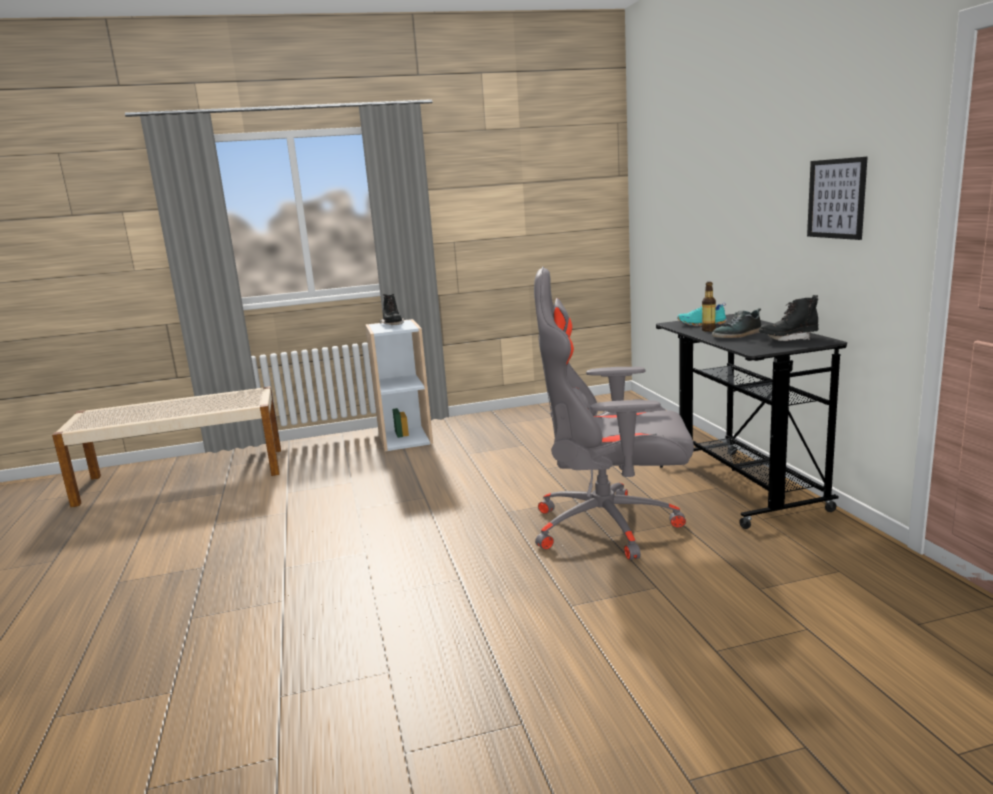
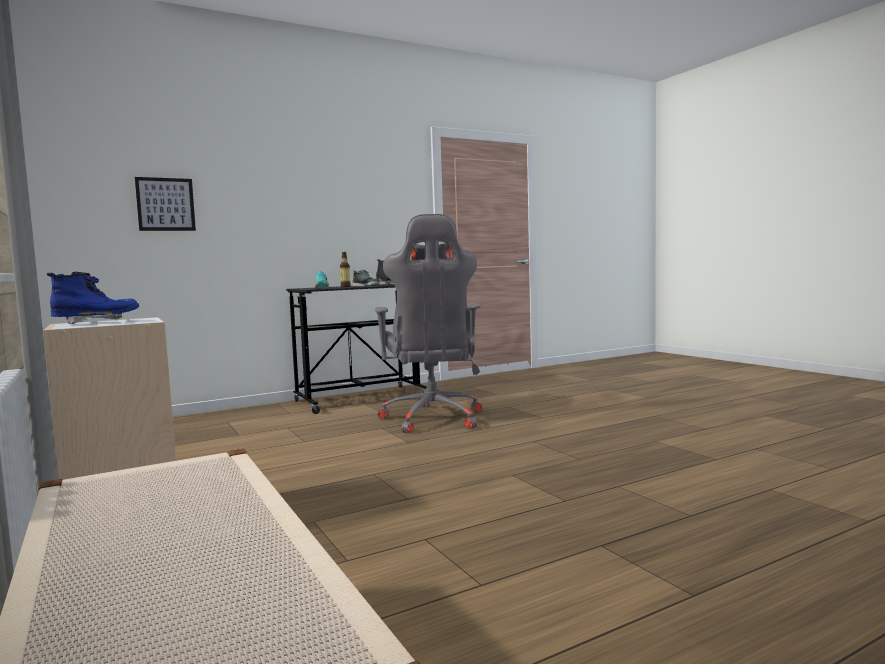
camera: 105 degrees left, 10 degrees down
black boot [379,294,404,325] -> blue boot [47,272,139,324]
picture [807,157,868,240] -> picture moved to [135,177,196,231]

